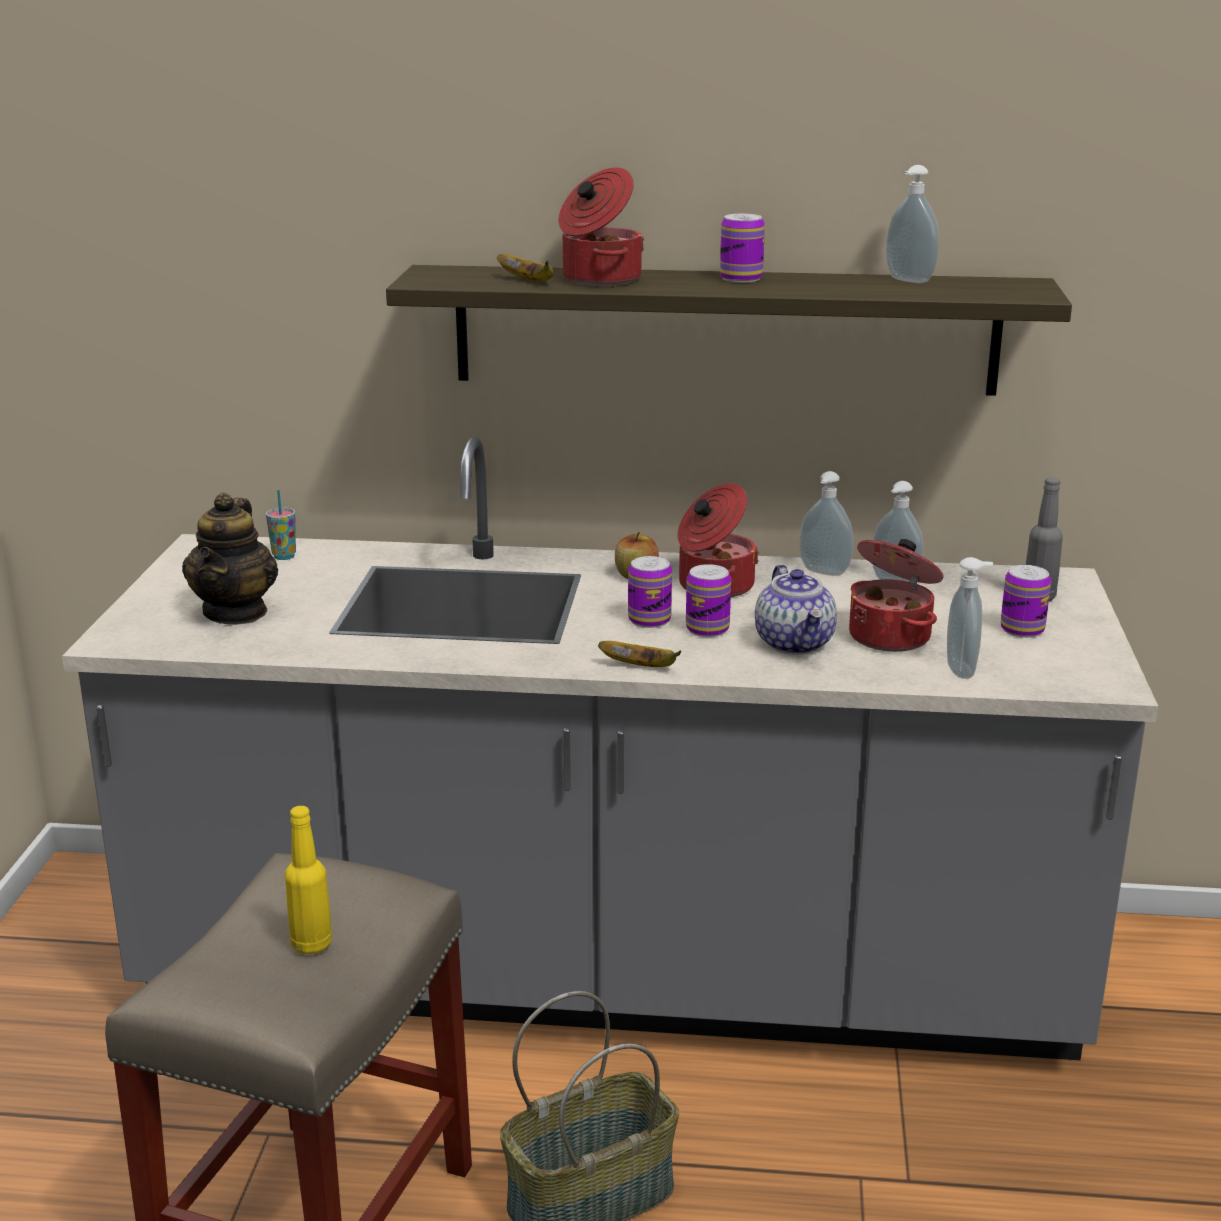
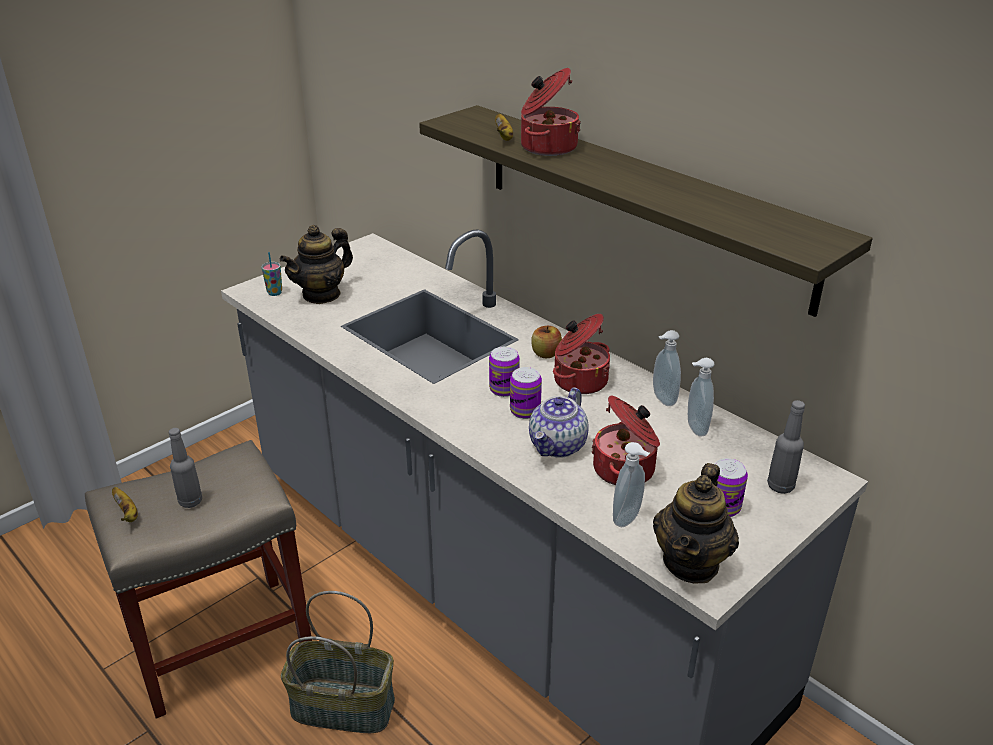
camera: 40 degrees right, 10 degrees up
cup [266,490,296,560] -> cup moved to [261,252,282,296]
yellow bottle [285,806,332,954] -> grey bottle [169,428,202,508]
banana [598,641,681,667] -> banana moved to [112,487,138,522]
can [720,214,765,283] -> none
soap dispenser [886,165,939,283] -> none
none -> teapot [653,463,739,584]

